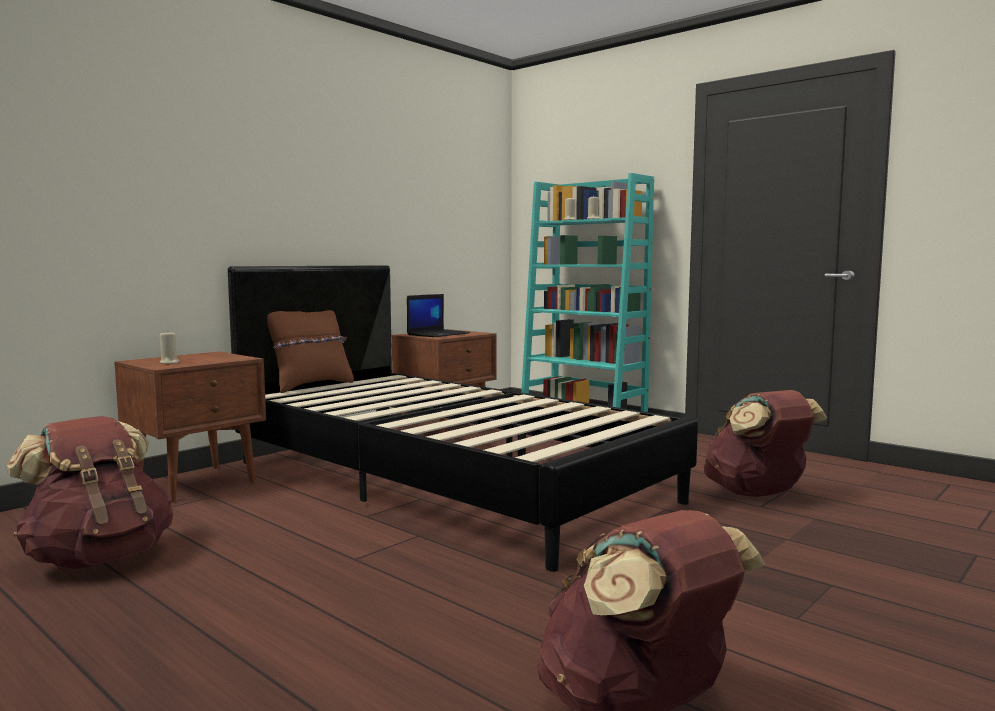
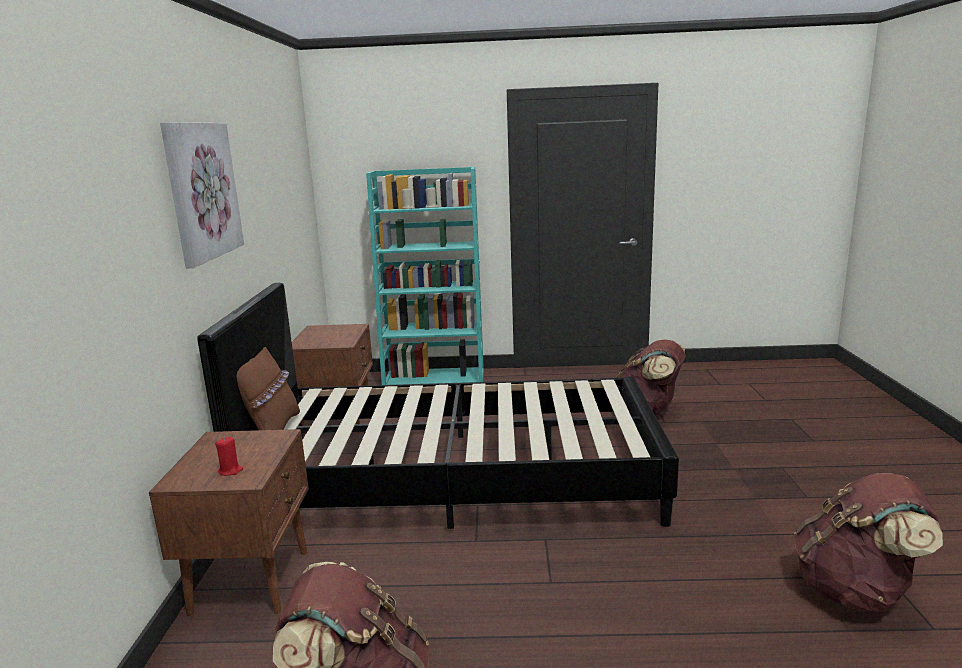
camera: 40 degrees left, 10 degrees up
beige candle [159,330,180,364] -> red candle [215,437,243,476]
laptop [407,294,470,337] -> none
none -> picture [160,122,244,268]

